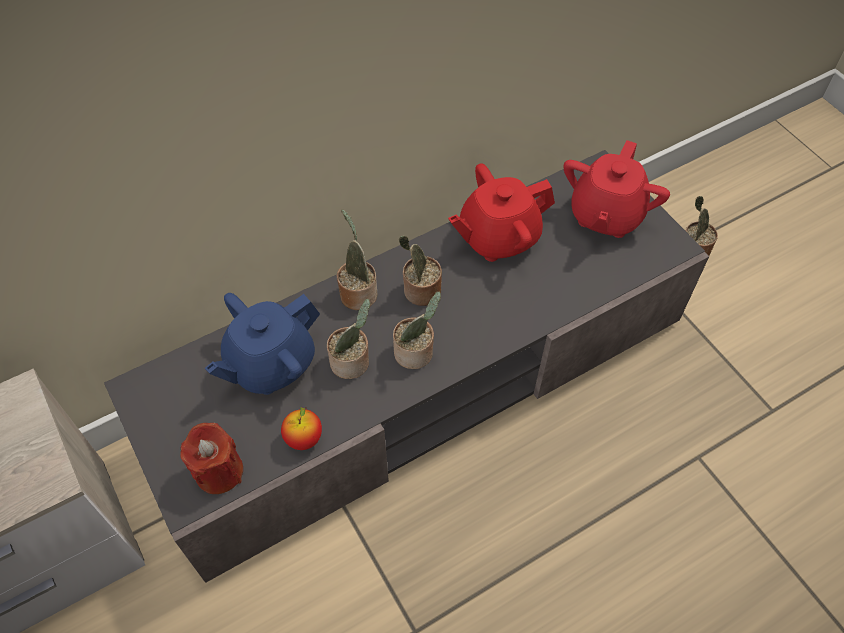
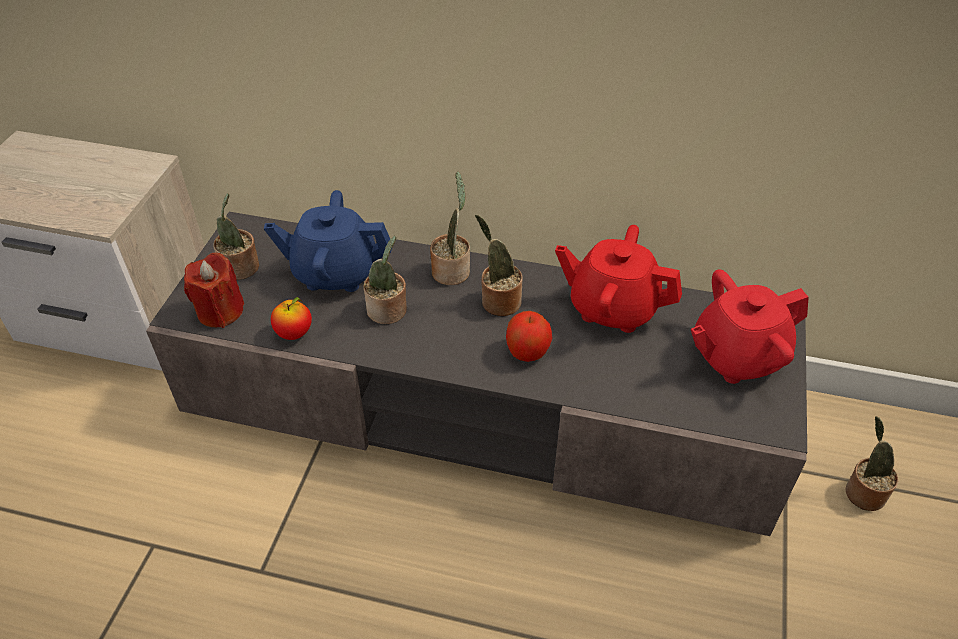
camera: 45 degrees right, 10 degrees down
potted plant [393,291,441,369] -> potted plant moved to [213,193,259,280]
none -> apple [506,311,552,362]

